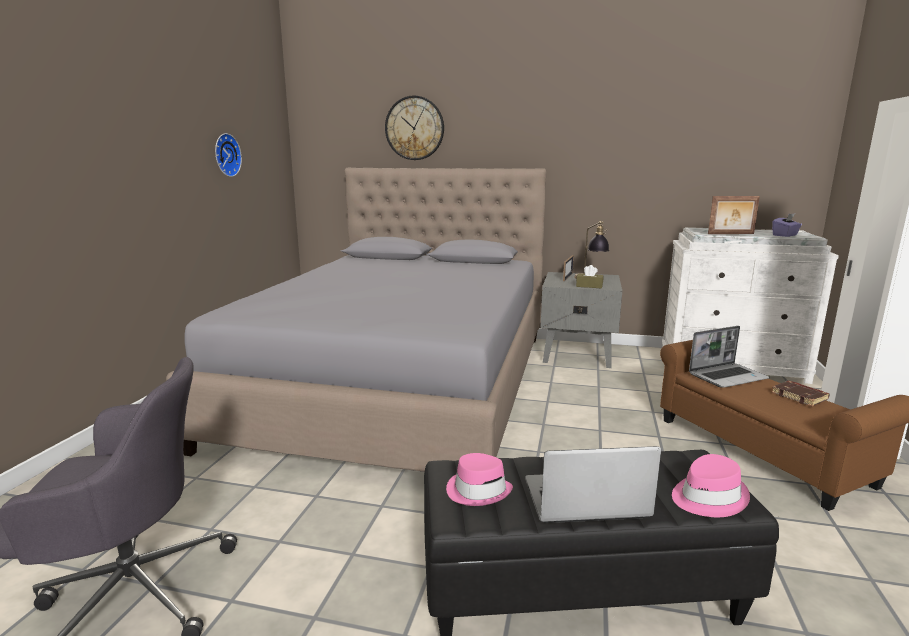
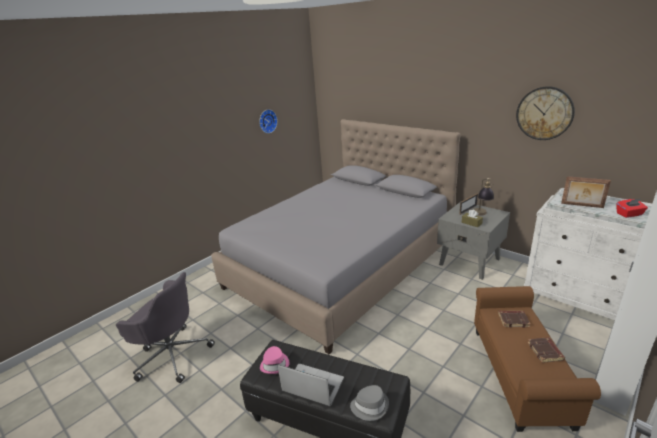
camera: 30 degrees right, 10 degrees up
wall clock [385,96,444,160] -> wall clock moved to [516,86,575,140]
pink hat [672,454,750,517] -> grey hat [350,385,389,421]
laptop [689,326,770,388] -> brown book [498,311,531,328]
purple tissue box [772,213,802,237] -> red tissue box [617,199,648,218]

